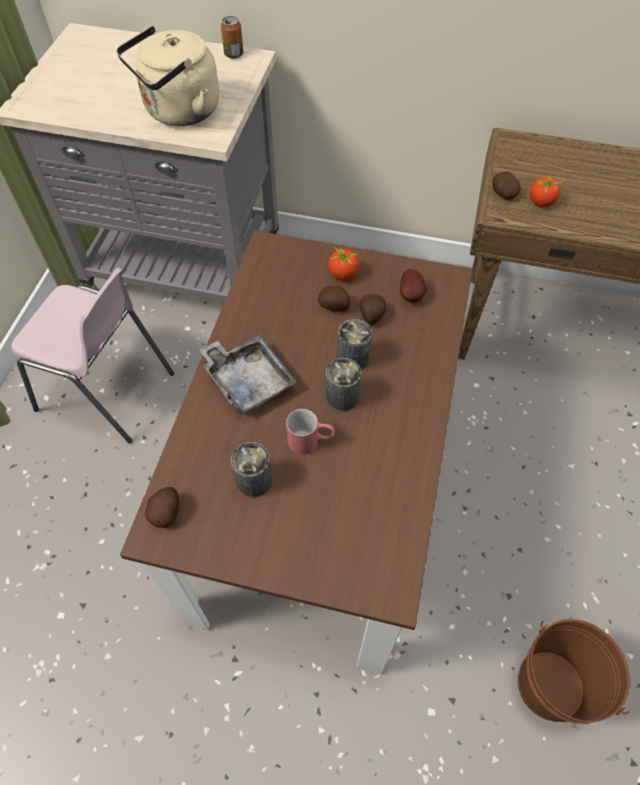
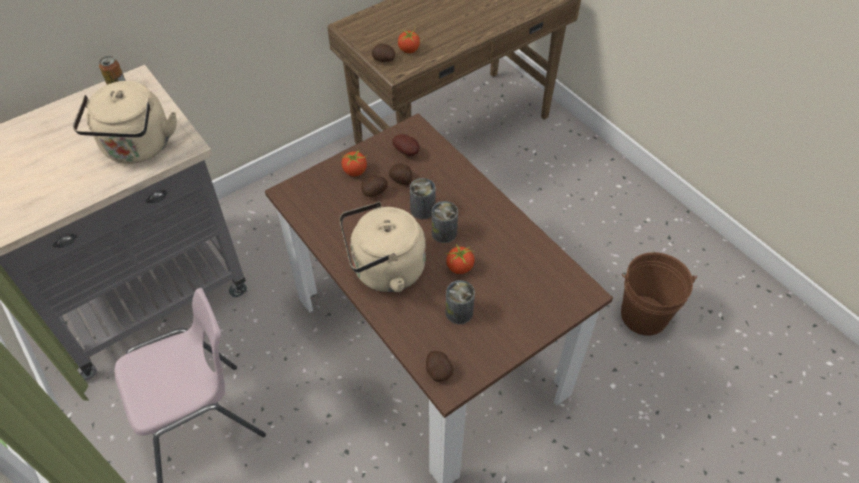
camera: 50 degrees left, 5 degrees down
grey tray [199,335,297,415] -> beige kettle [339,202,426,292]
red mug [286,409,335,455] -> tomato [445,244,475,274]

